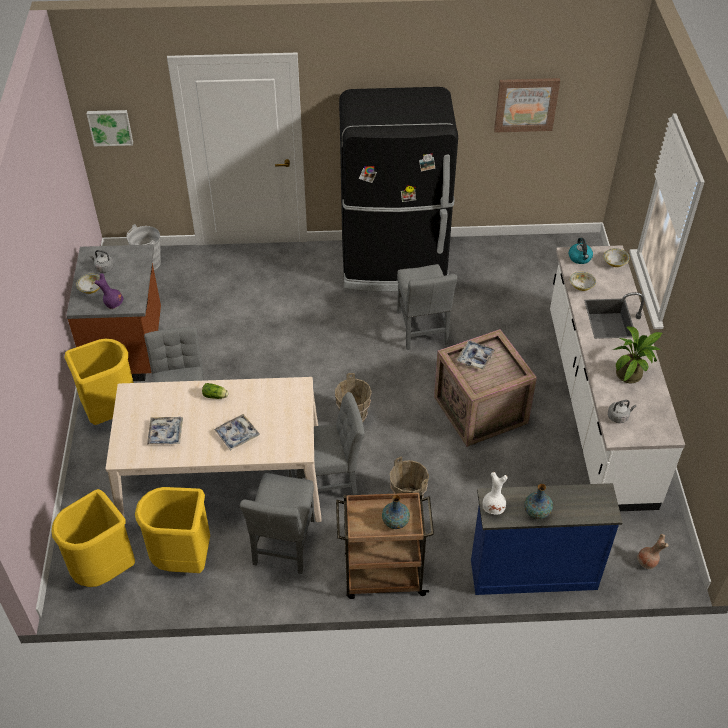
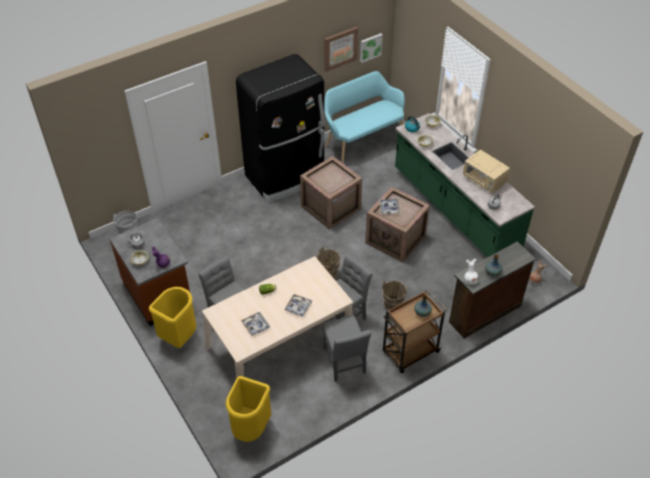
camera: 30 degrees left, 0 degrees up
picture [87,110,133,147] -> picture moved to [360,33,383,63]
yellow trash can [135,487,210,573] -> none
grey chair [397,264,457,350] -> crate [300,156,362,230]
blue dresser [471,483,623,595] -> brown dresser [449,241,536,338]
white counter [550,245,685,511] -> green counter [395,113,535,257]
potted plant [612,326,662,383] -> beige microwave [463,149,510,193]
none -> turquoise bench [324,71,405,163]

